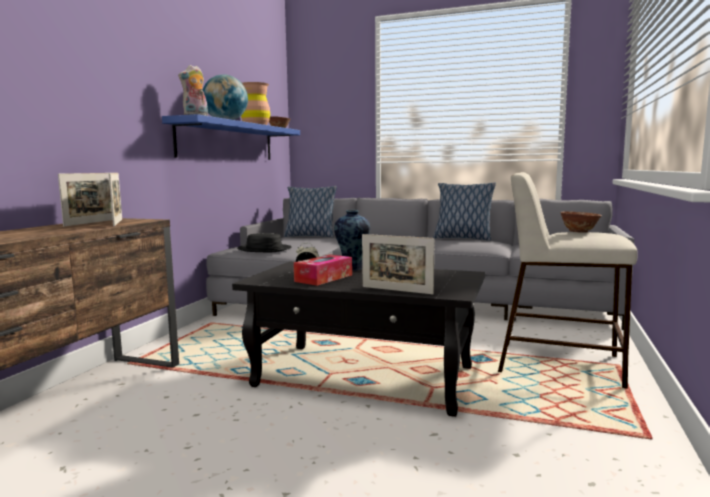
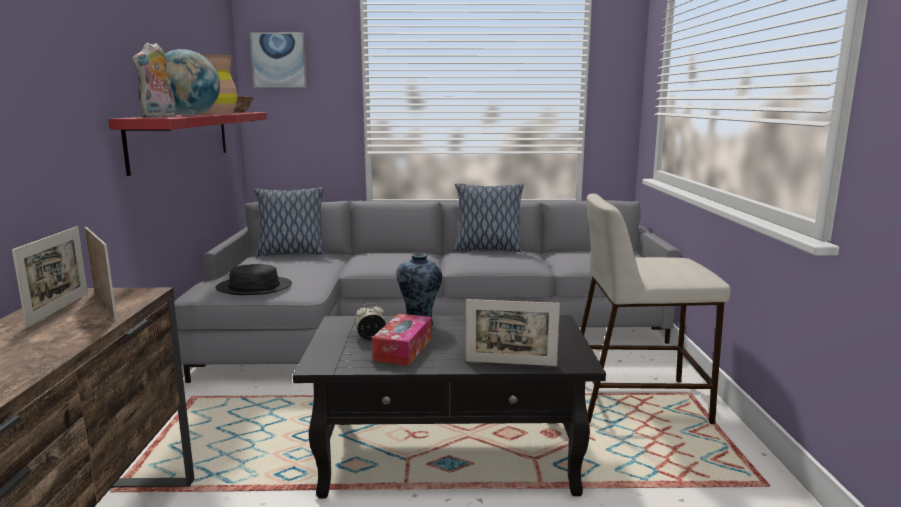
camera: 20 degrees left, 5 degrees up
blue shelf [162,114,300,160] -> red shelf [108,112,267,176]
bowl [560,211,602,233] -> none
none -> picture [249,32,307,88]

